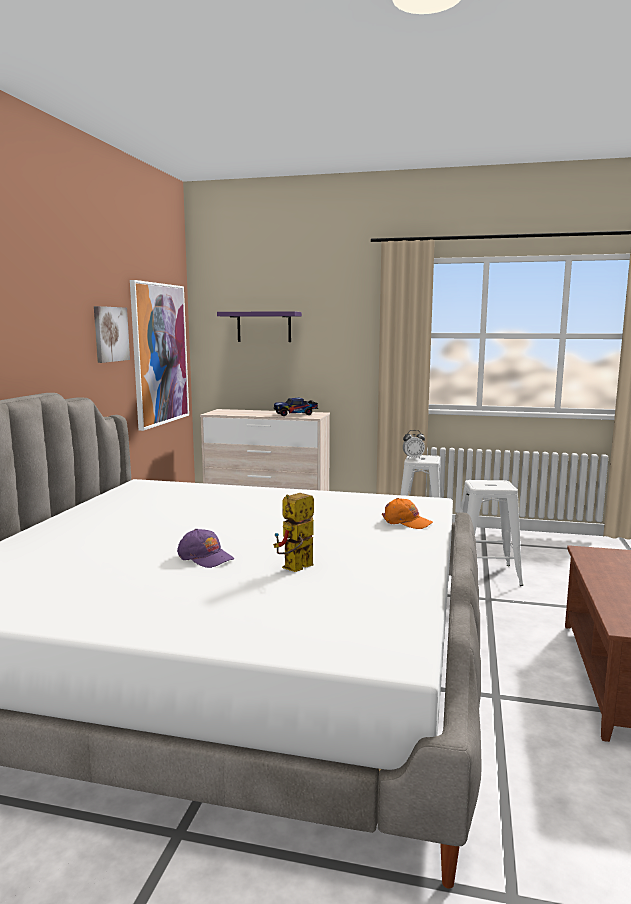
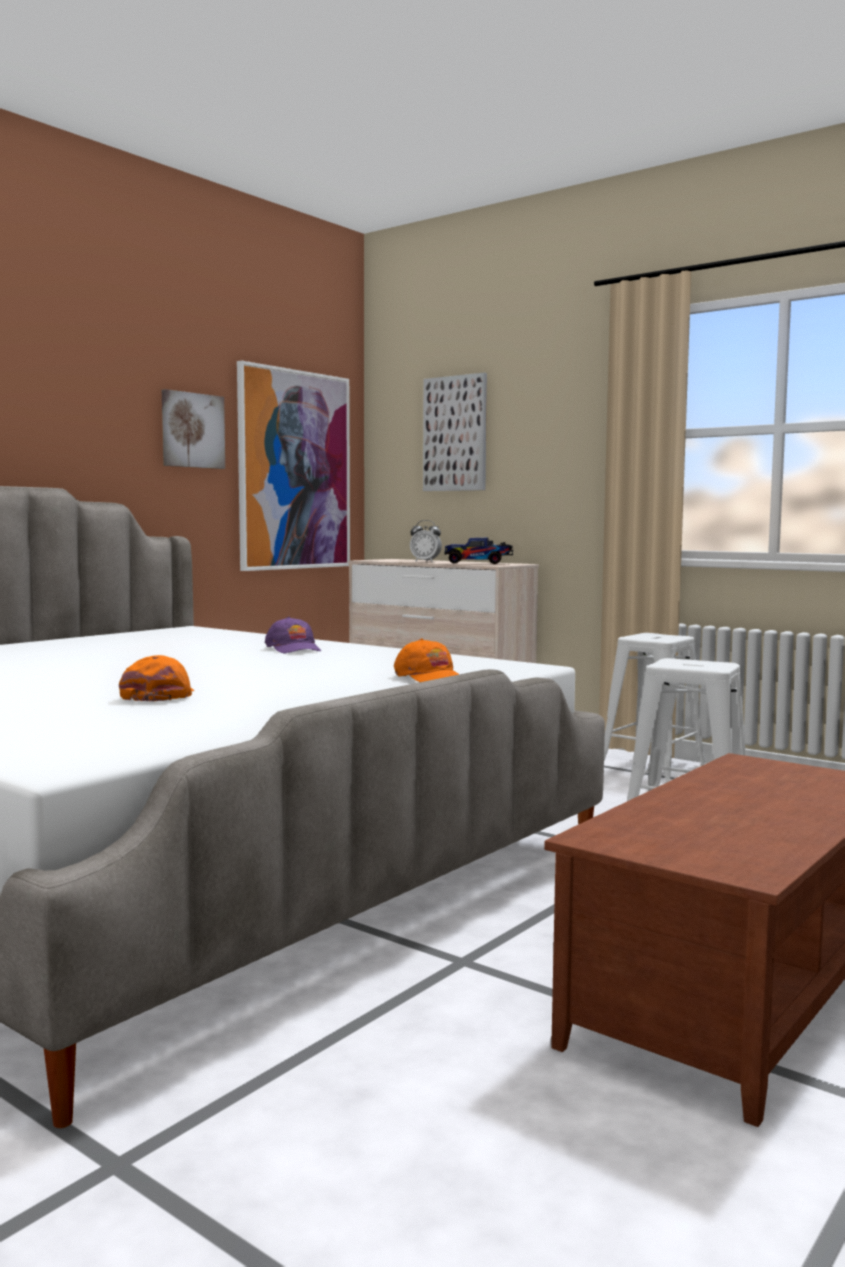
camera: 25 degrees right, 5 degrees down
purple cap [177,529,234,568] -> purple cap moved to [265,617,321,654]
purple shelf [217,311,302,342] -> picture [423,373,487,491]
toy robot [273,493,314,572] -> orange cap [119,655,194,702]
alarm clock [403,430,425,459] -> alarm clock moved to [410,520,442,562]

